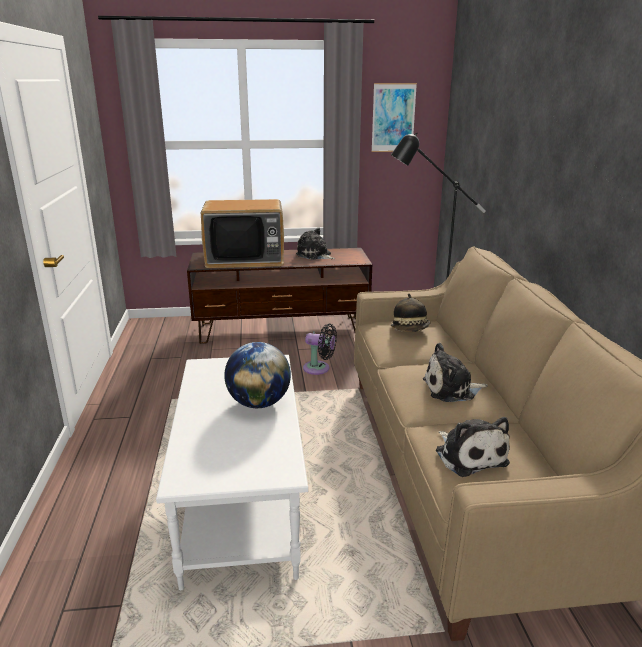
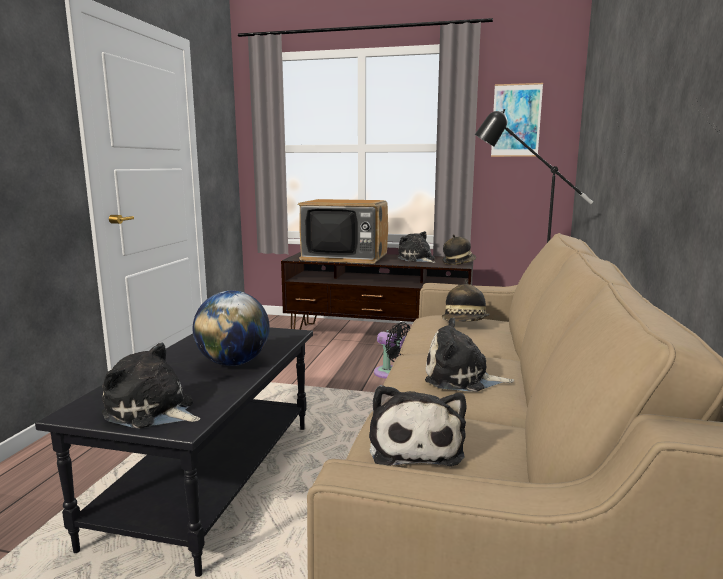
camera: 20 degrees right, 10 degrees down
white coffee table [156,355,308,590] -> black coffee table [35,327,313,577]
none -> plush toy [102,343,200,429]
none -> hat [442,234,476,265]

